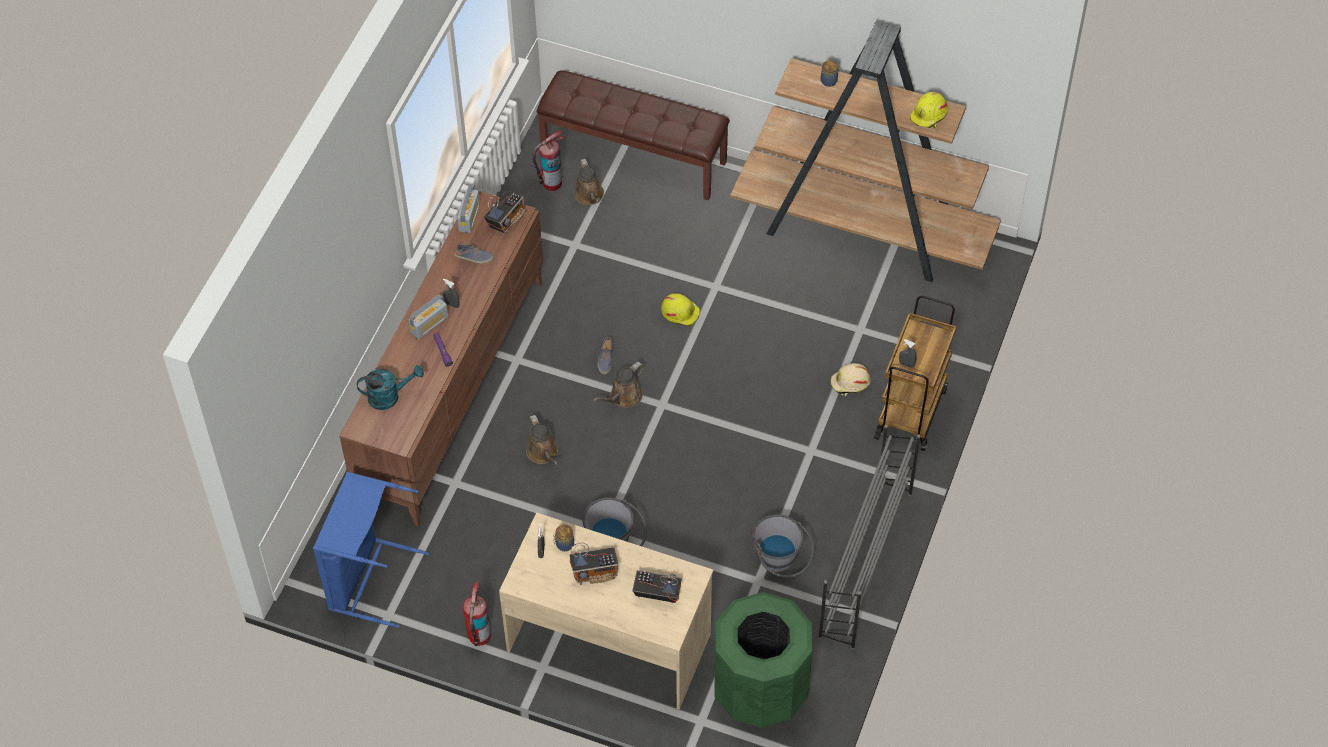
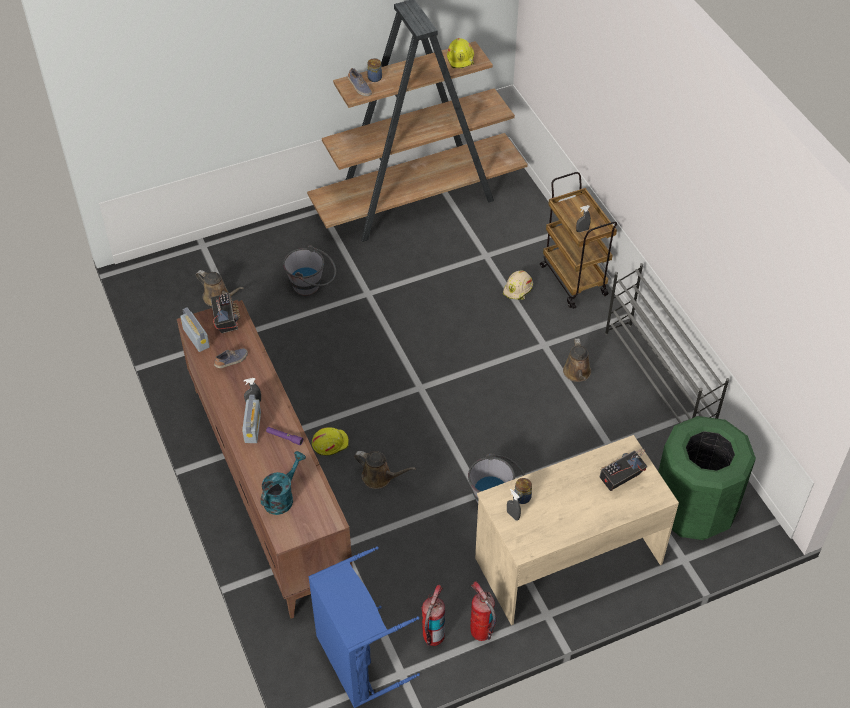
camera: 45 degrees left, 5 degrees down
fire extinguisher [532,131,566,191] -> fire extinguisher moved to [421,584,445,646]
brown bench [537,70,730,200] -> none
radio [570,543,618,585] -> none
brown watering can [593,362,644,408] -> brown watering can moved to [563,338,591,382]
shoe [597,337,613,375] -> shoe moved to [348,68,372,96]
yellow hard hat [661,293,700,326] -> yellow hard hat moved to [312,428,349,456]
grey bucket [752,514,814,578] -> grey bucket moved to [283,245,336,295]

